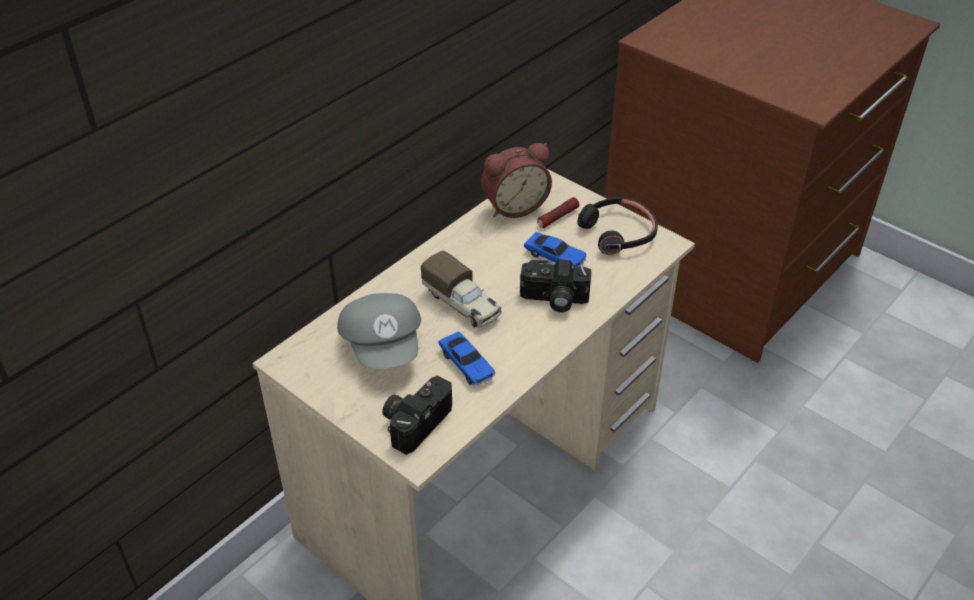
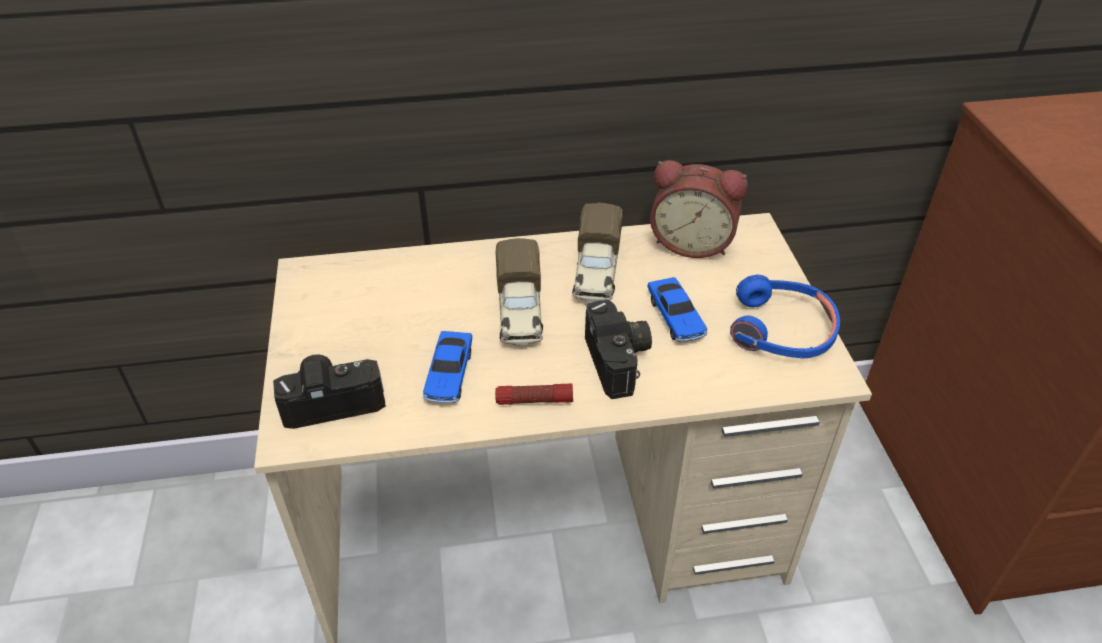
camera: 40 degrees right, 0 degrees up
grey cap [337,293,421,369] -> none
camera [520,259,591,312] -> camera turned 150 degrees counterclockwise [585,300,652,399]
flashlight [537,197,579,228] -> flashlight moved to [495,383,573,405]
black headphones [577,197,658,255] -> blue headphones [730,275,840,358]
none -> toy truck [572,203,623,302]

